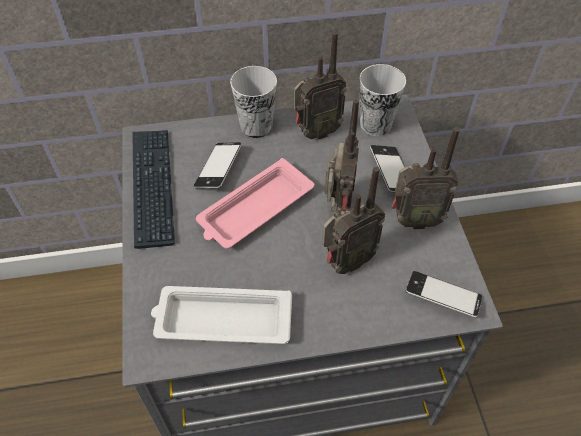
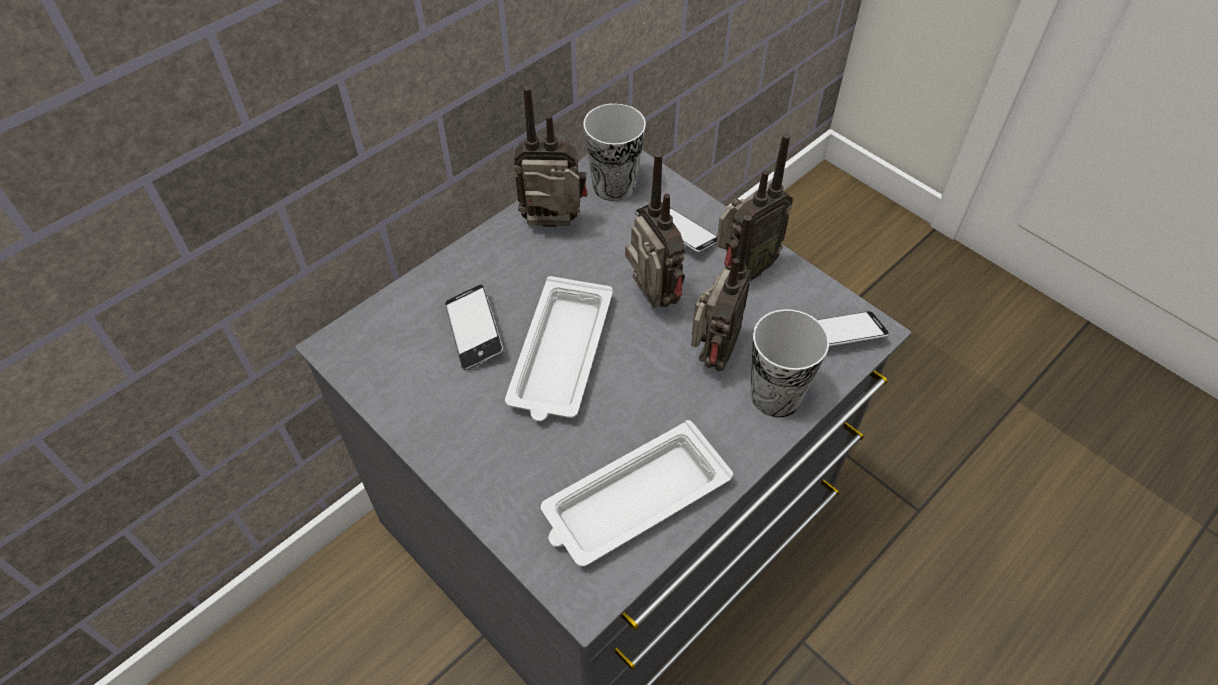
camera: 35 degrees left, 0 degrees up
keyboard [132,130,175,249] -> none
pink tray [196,158,314,249] -> white tray [505,276,613,421]
cup [230,66,277,138] -> cup moved to [750,309,829,417]
radio [294,32,347,140] -> radio turned 120 degrees counterclockwise [513,86,587,227]

